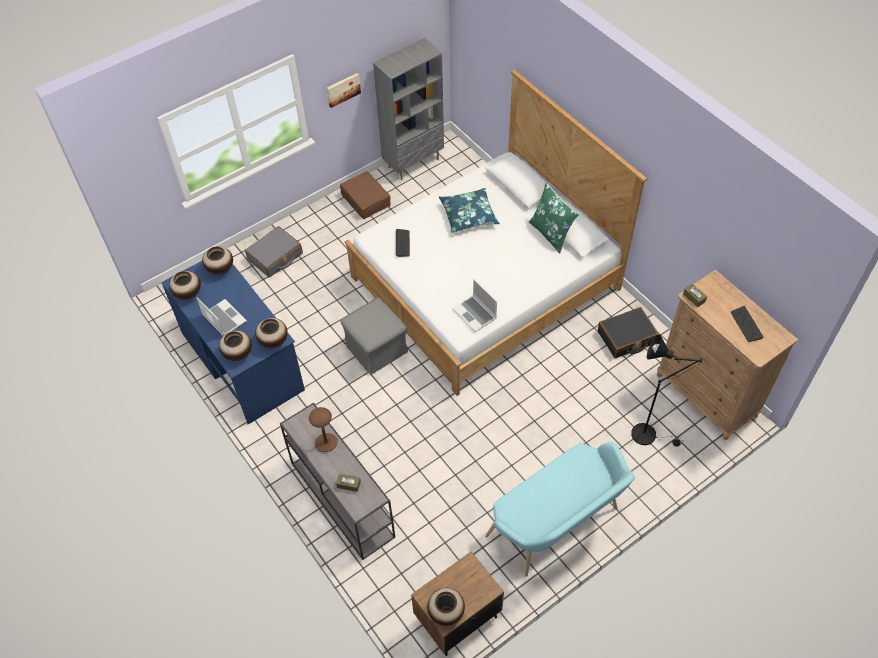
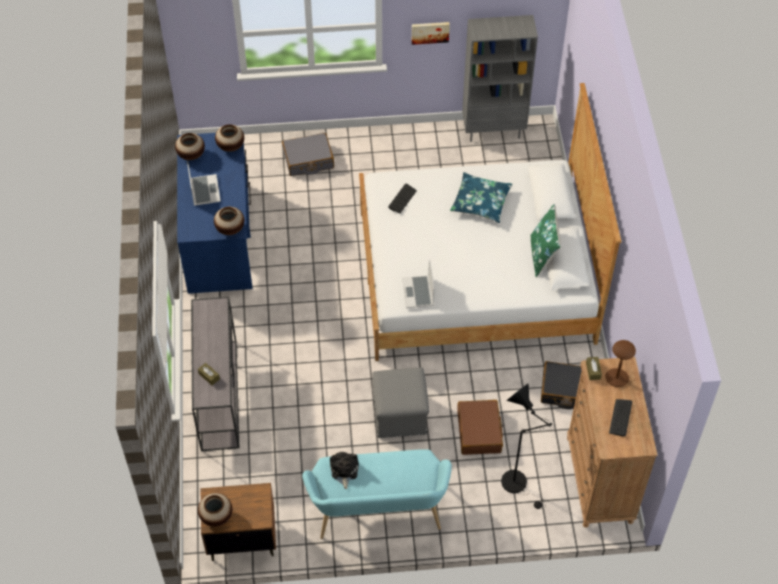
camera: 30 degrees right, 0 degrees up
vase [219,330,252,361] -> none
brown table lamp [309,407,338,452] -> brown table lamp moved to [605,340,636,387]
brown suitcase [340,171,391,219] -> brown suitcase moved to [457,400,503,455]
grey ottoman [340,298,408,375] -> grey ottoman moved to [372,368,429,438]
none -> plush toy [330,452,359,489]

